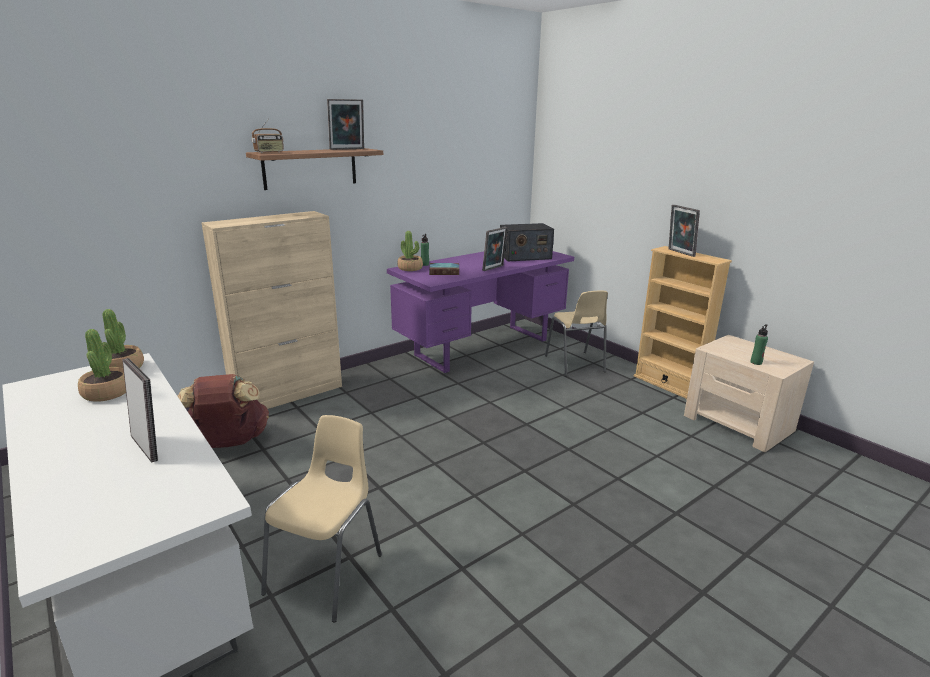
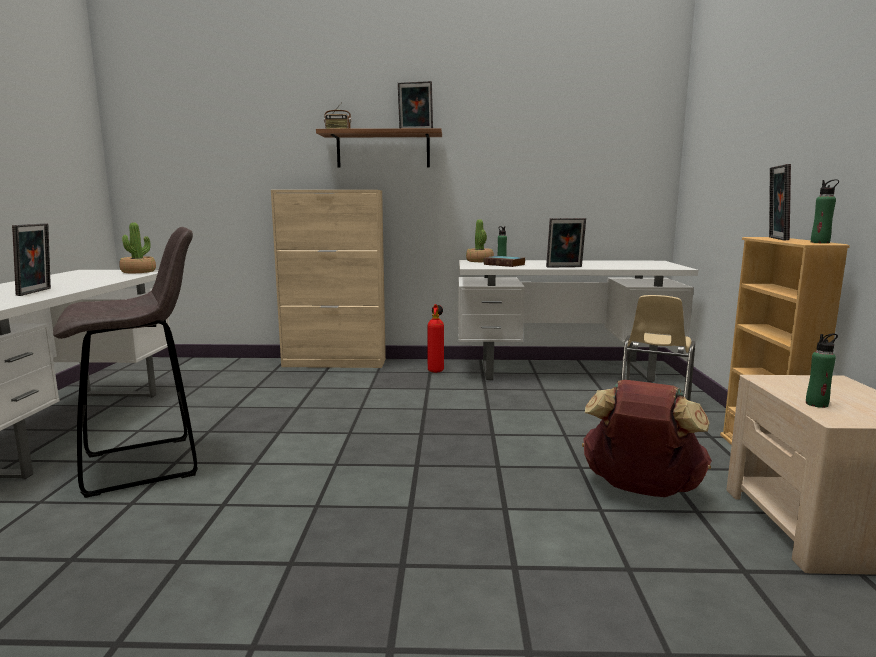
camera: 40 degrees right, 10 degrees down
potted plant [78,329,126,402] -> none
brown backpack [178,374,269,448] -> brown backpack moved to [582,380,712,497]
beige chair [261,415,382,623] -> grey stool [53,227,198,498]
purple desk [387,251,574,373] -> white desk [458,260,698,381]
radio [500,223,554,261] -> none
none -> fire extinguisher [427,304,444,373]
none -> green bottle [811,179,839,243]

